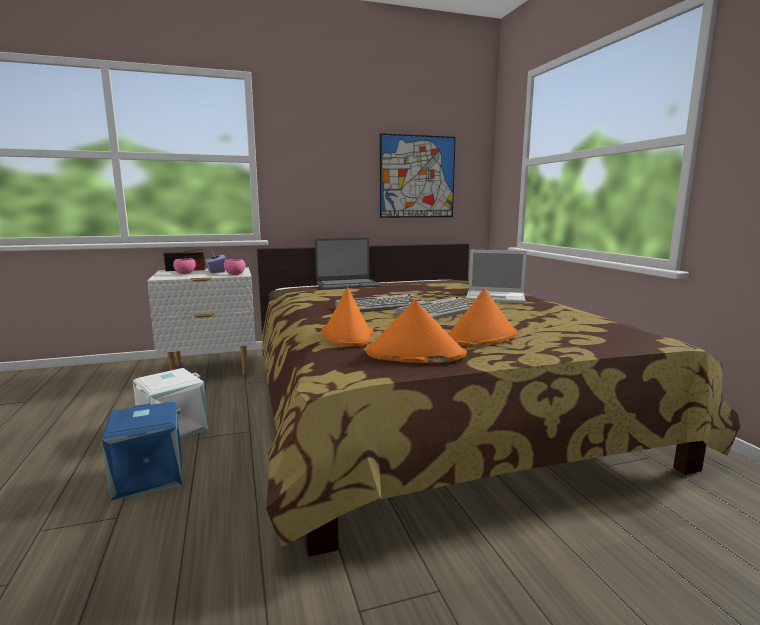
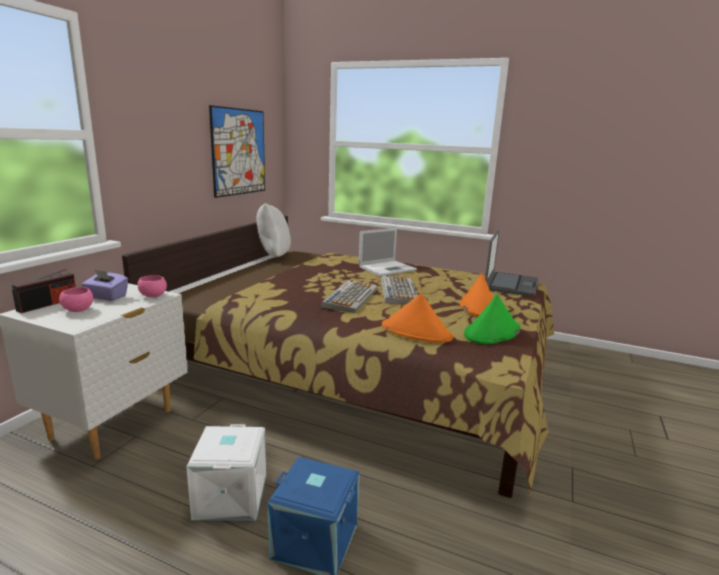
camera: 50 degrees left, 5 degrees up
laptop [315,238,382,290] -> laptop moved to [485,230,538,297]
orange hat [366,300,467,363] -> green hat [464,294,521,344]
none -> white pillow [256,203,291,257]

